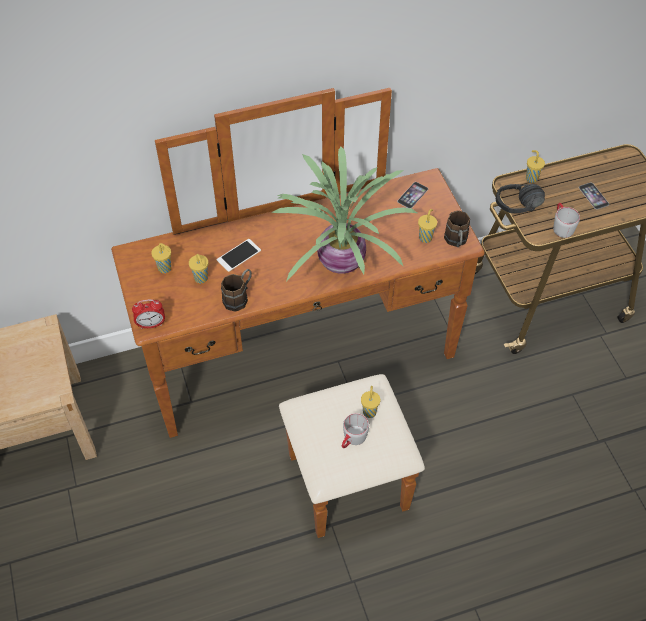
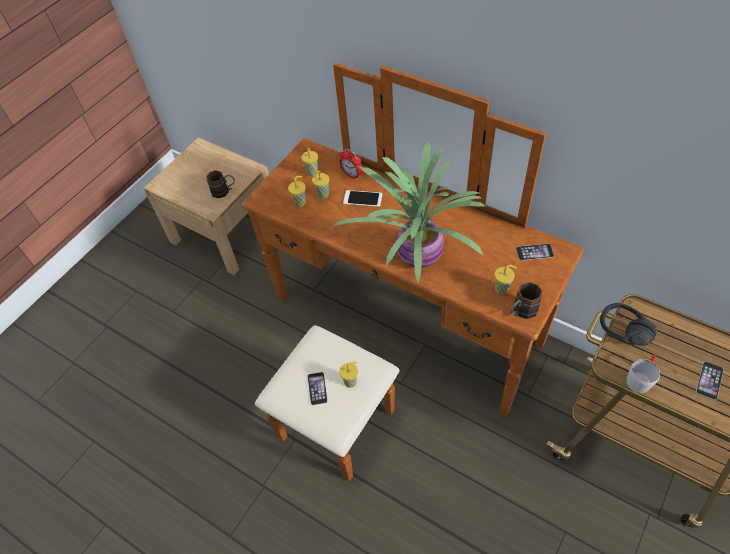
camera: 55 degrees right, 0 degrees up
alarm clock [132,299,165,329] -> alarm clock moved to [340,149,363,180]
brown mug [221,269,252,311] -> brown mug moved to [206,170,235,198]
grey mug [342,413,369,448] -> phone [308,372,328,405]
yellow cup [526,150,545,183] -> yellow cup moved to [288,176,306,207]

